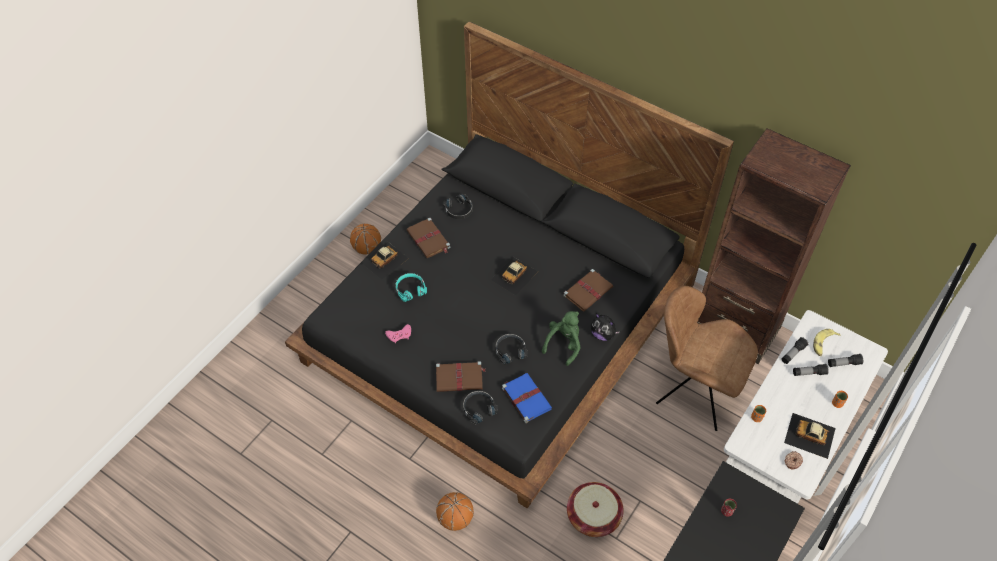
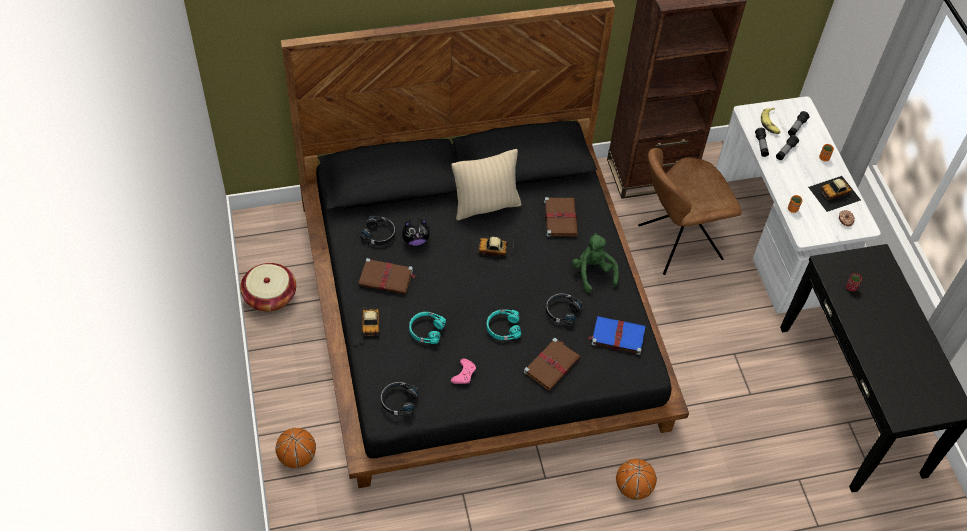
camera: 50 degrees left, 0 degrees up
basketball [350,224,381,255] -> basketball moved to [275,428,316,468]
black headphones [463,391,498,424] -> black headphones moved to [381,382,419,416]
toy car [491,257,538,295] -> toy car turned 105 degrees clockwise [470,235,514,267]
basket [567,482,624,537] -> basket moved to [240,263,296,312]
plush toy [591,313,620,341] -> plush toy moved to [402,219,430,246]
none -> beige pillow [451,149,521,221]
none -> turquoise headphones [486,310,521,340]

